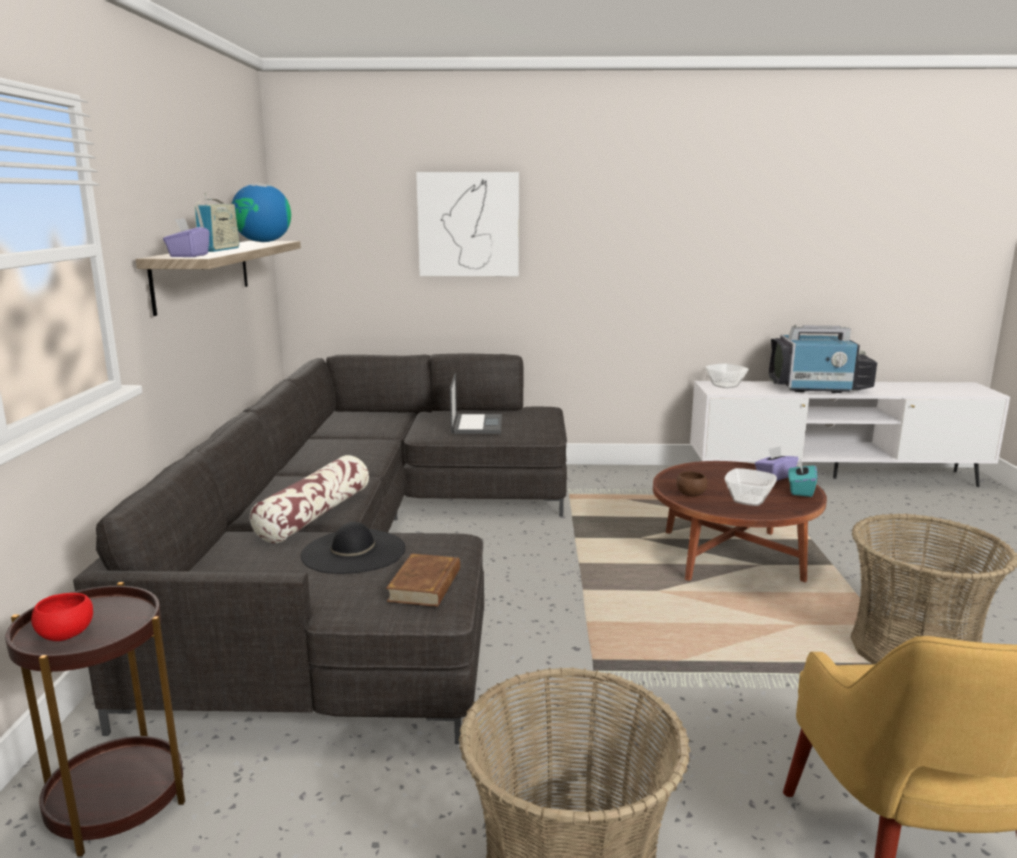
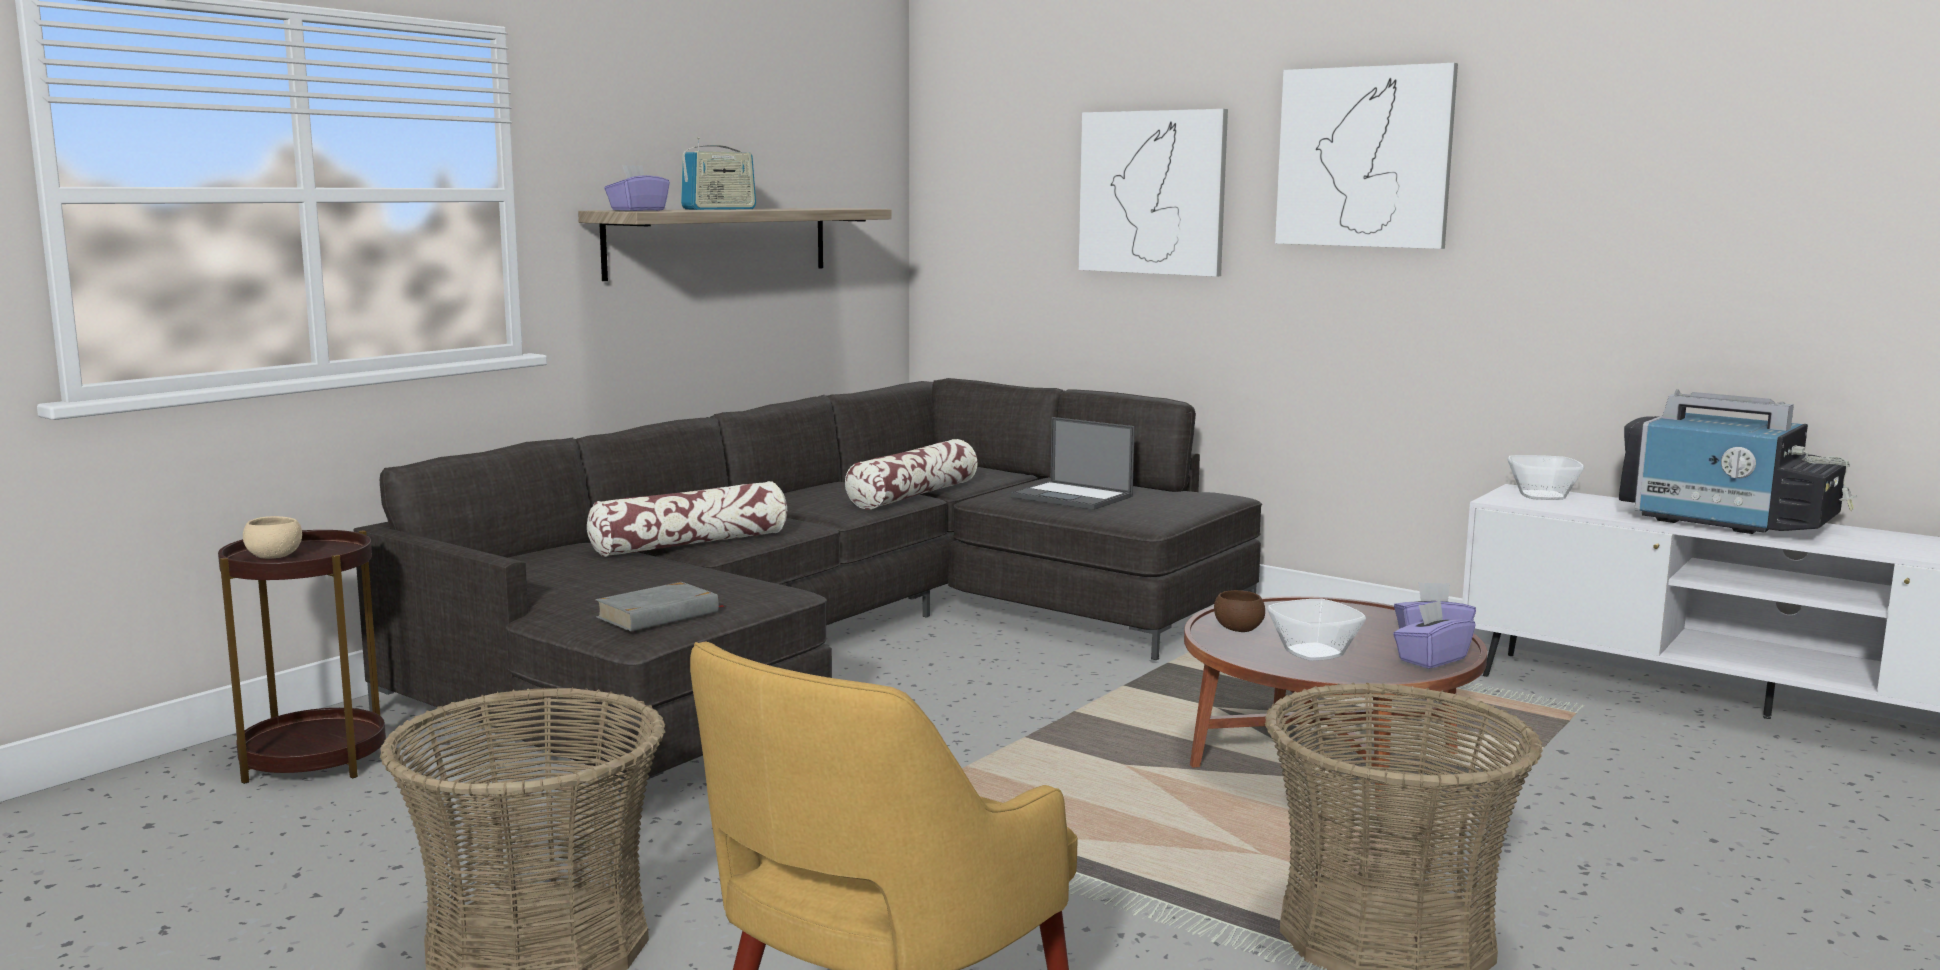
camera: 35 degrees right, 5 degrees down
red bowl [31,593,93,641] -> beige bowl [243,516,302,559]
globe [232,184,291,242] -> none
black hat [301,522,405,574] -> none
brown book [386,553,460,607] -> grey book [595,582,724,631]
laptop [450,373,502,434] -> laptop turned 90 degrees clockwise [1011,417,1135,510]
turquoise tissue box [788,459,818,497] -> purple tissue box [1393,600,1476,669]
none -> pillow [845,439,978,509]
none -> picture [1275,63,1458,249]

